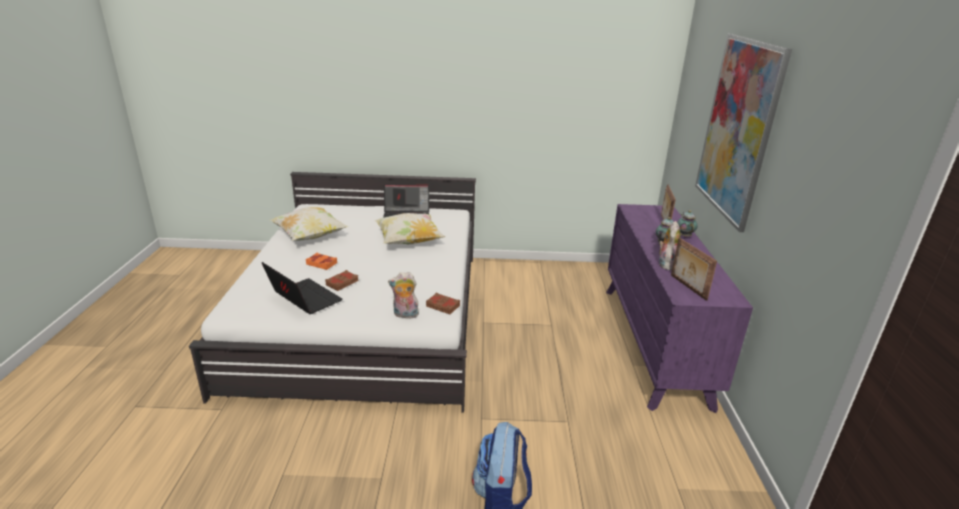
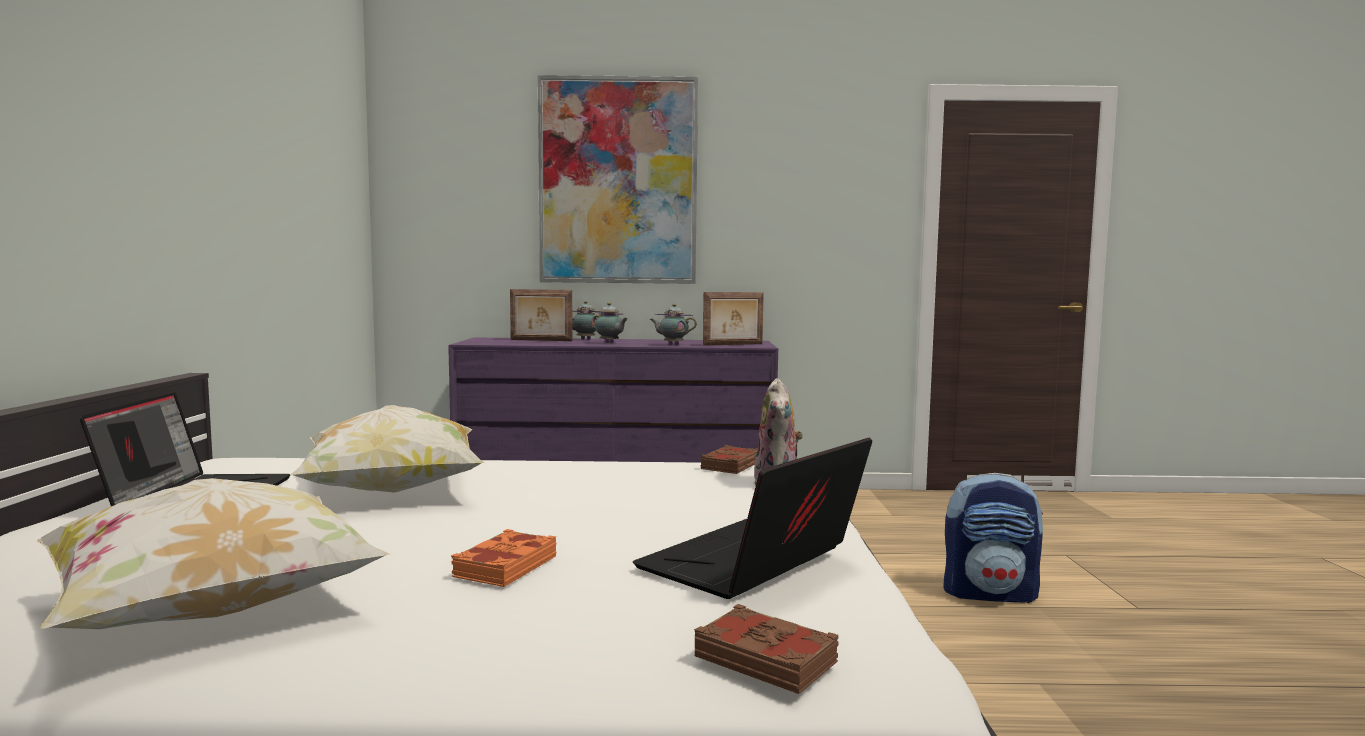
camera: 90 degrees left, 20 degrees down
brown book [325,270,358,291] -> brown book moved to [694,604,839,694]
plush toy [659,221,680,270] -> teapot [650,304,697,345]

